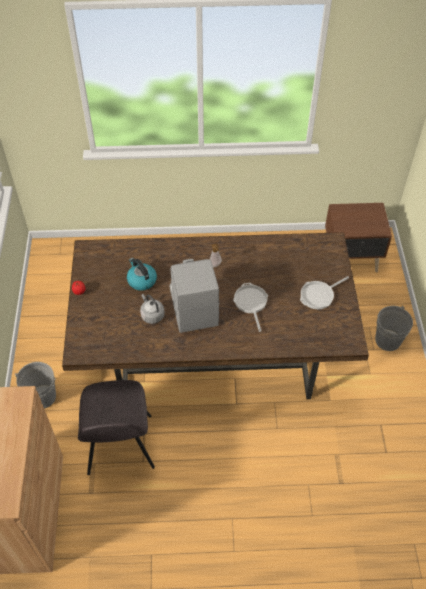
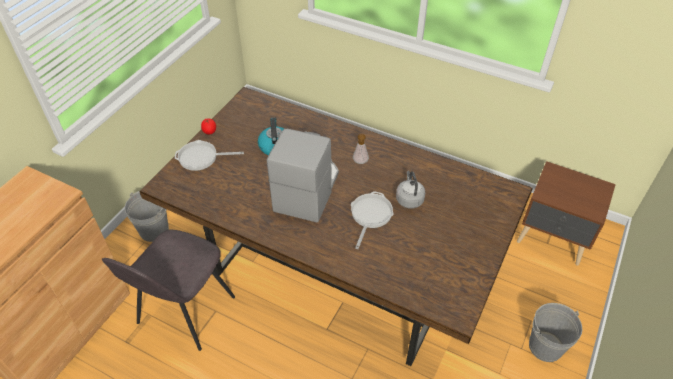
camera: 30 degrees right, 5 degrees down
grey kettle [140,294,165,324] -> grey kettle moved to [396,171,425,208]
frying pan [300,276,349,309] -> frying pan moved to [175,140,244,171]

